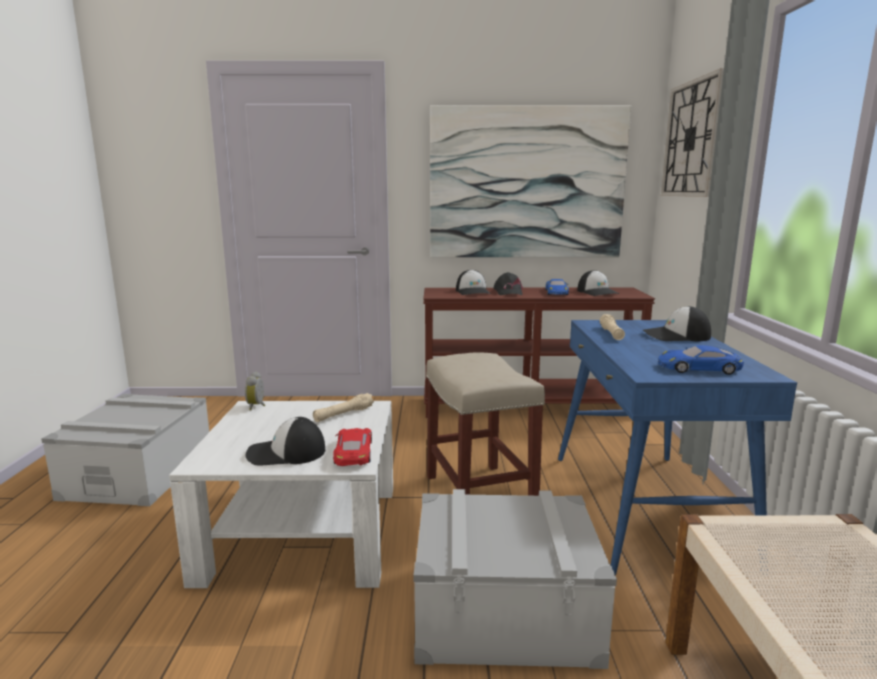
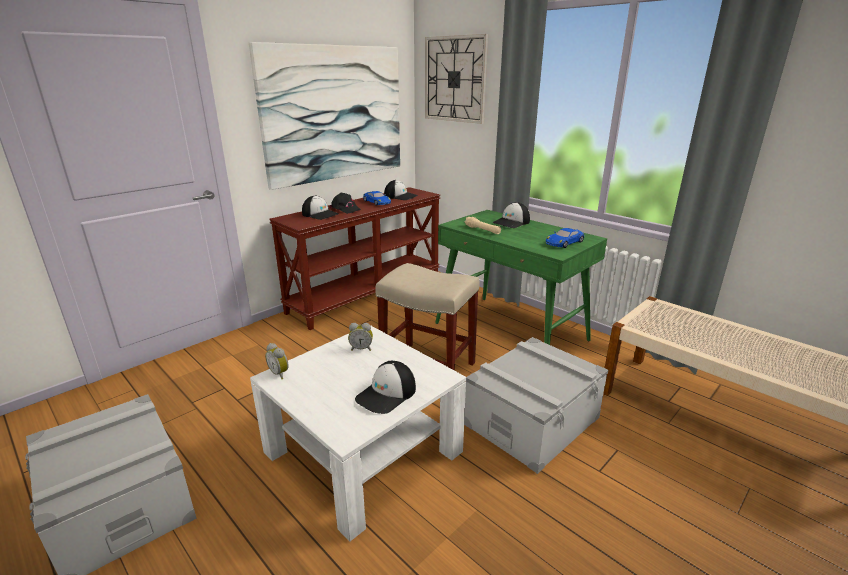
camera: 45 degrees left, 10 degrees up
beige flashlight [313,393,374,422] -> alarm clock [348,323,373,351]
red toy car [333,428,372,466] -> none
blue desk [558,320,797,575] -> green desk [435,210,607,345]

